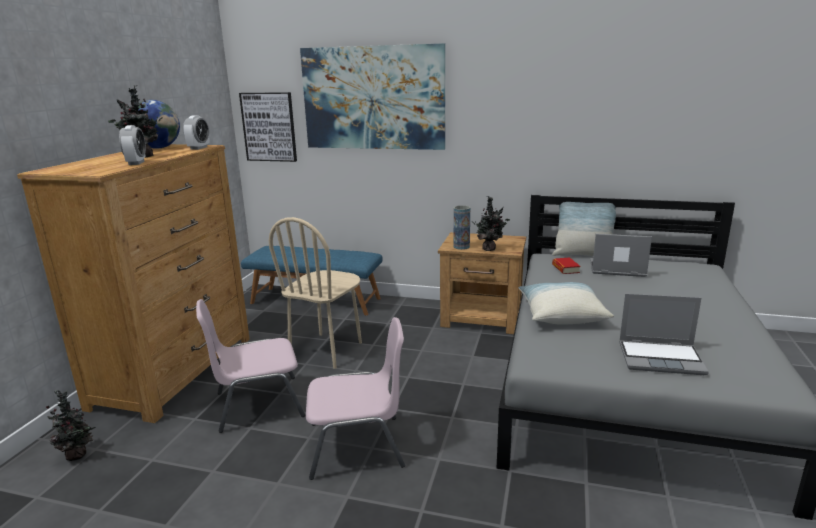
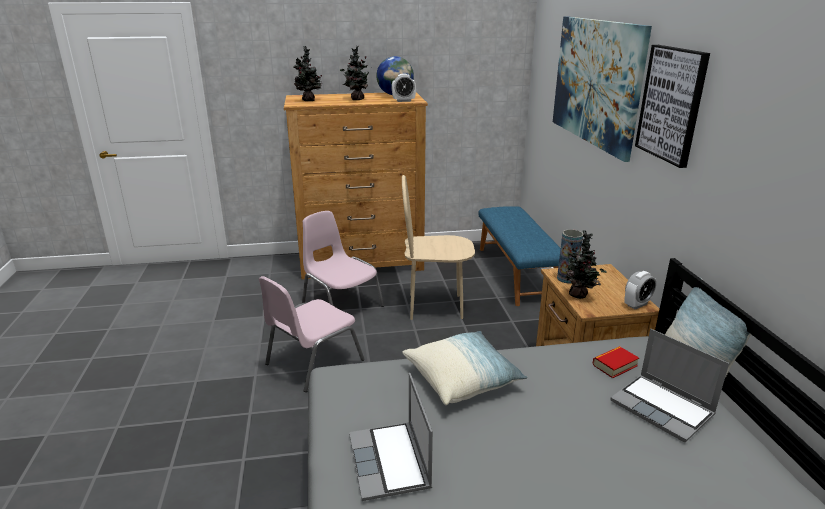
camera: 65 degrees right, 5 degrees up
potted plant [46,390,95,461] -> potted plant moved to [294,46,322,101]
alarm clock [119,125,146,165] -> alarm clock moved to [624,271,656,310]
picture [239,92,297,162] -> picture moved to [635,45,710,168]
pink chair [306,317,405,480] -> pink chair turned 75 degrees clockwise [259,276,365,392]
laptop [590,234,652,277] -> laptop turned 150 degrees clockwise [610,329,729,442]

